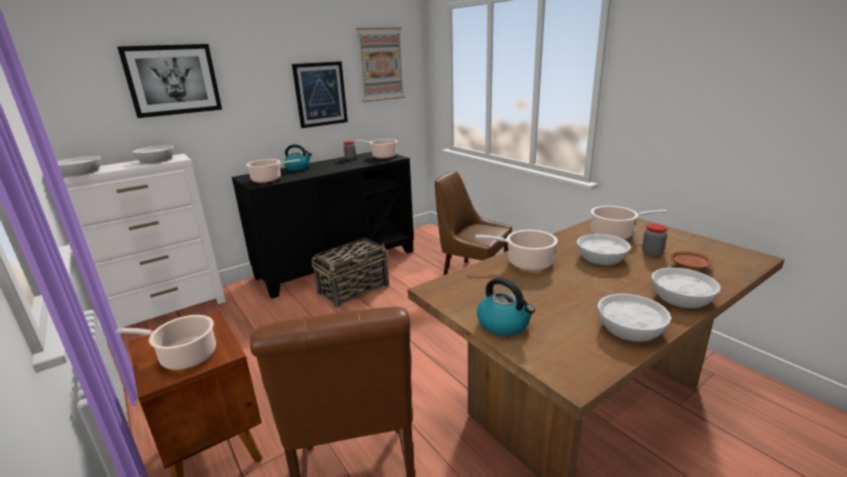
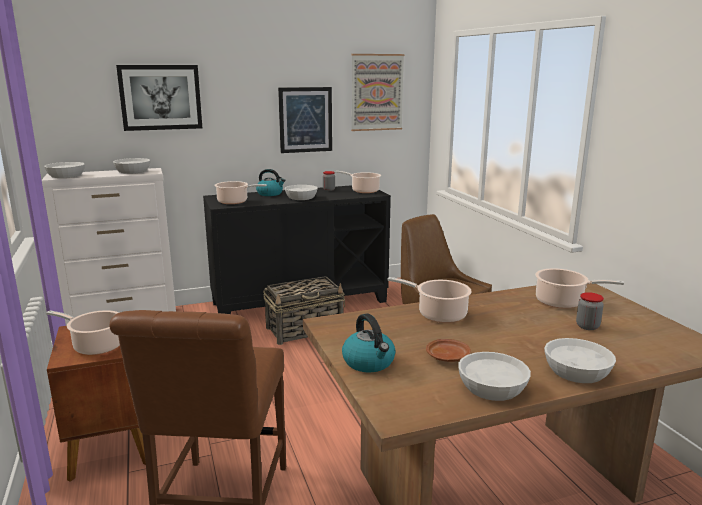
camera: 15 degrees right, 5 degrees down
white bowl [577,234,631,265] -> white bowl moved to [285,185,318,200]
brown plate [671,251,713,269] -> brown plate moved to [426,339,471,362]

